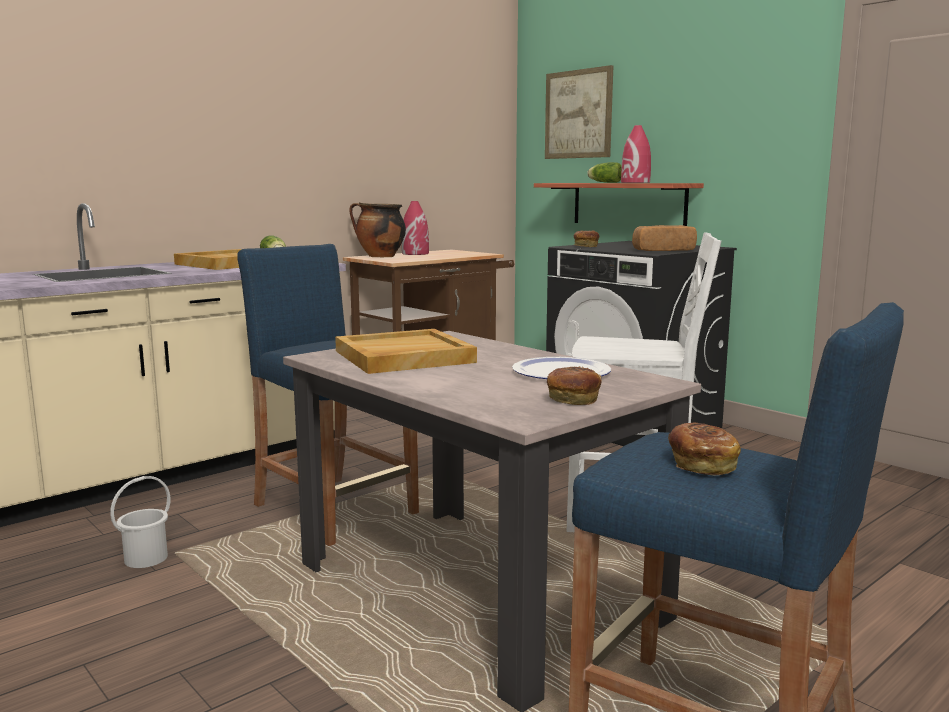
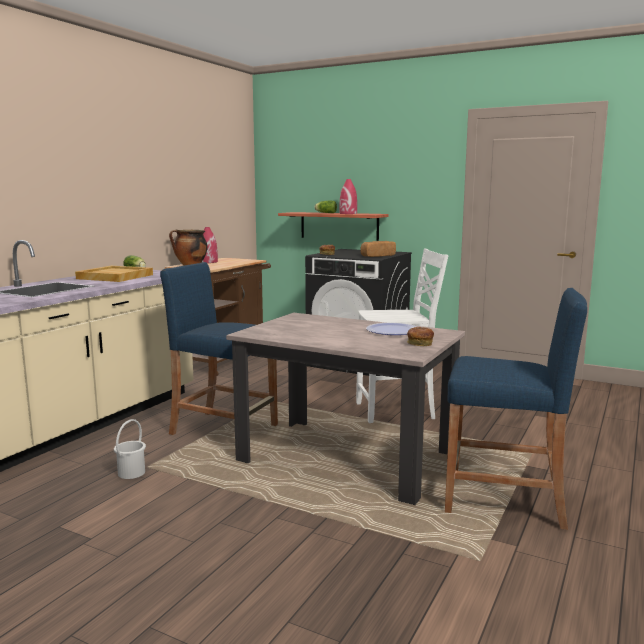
camera: 20 degrees left, 0 degrees up
beige tray [335,329,477,374] -> none
picture [545,65,613,159] -> none
bread [668,423,741,475] -> none

